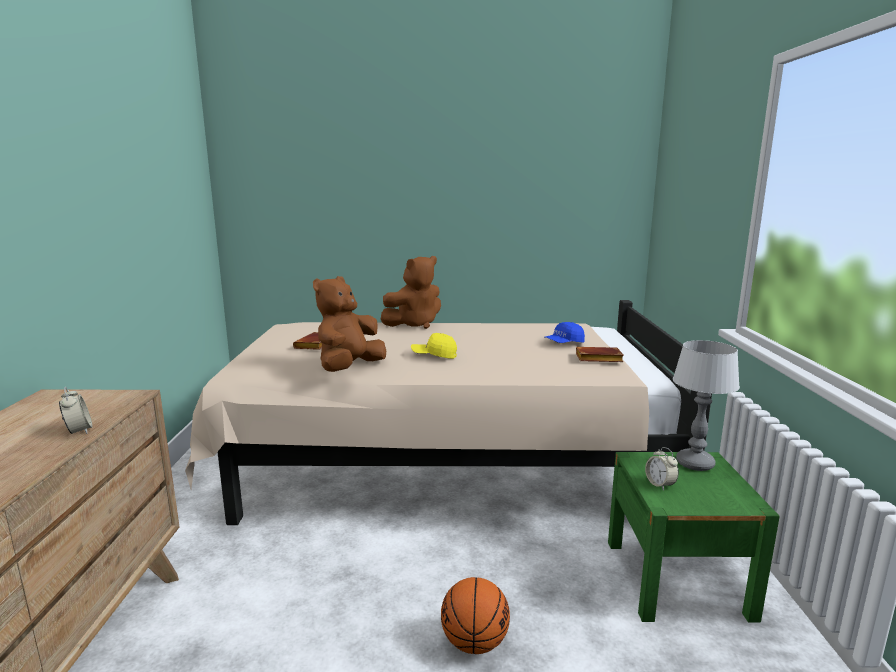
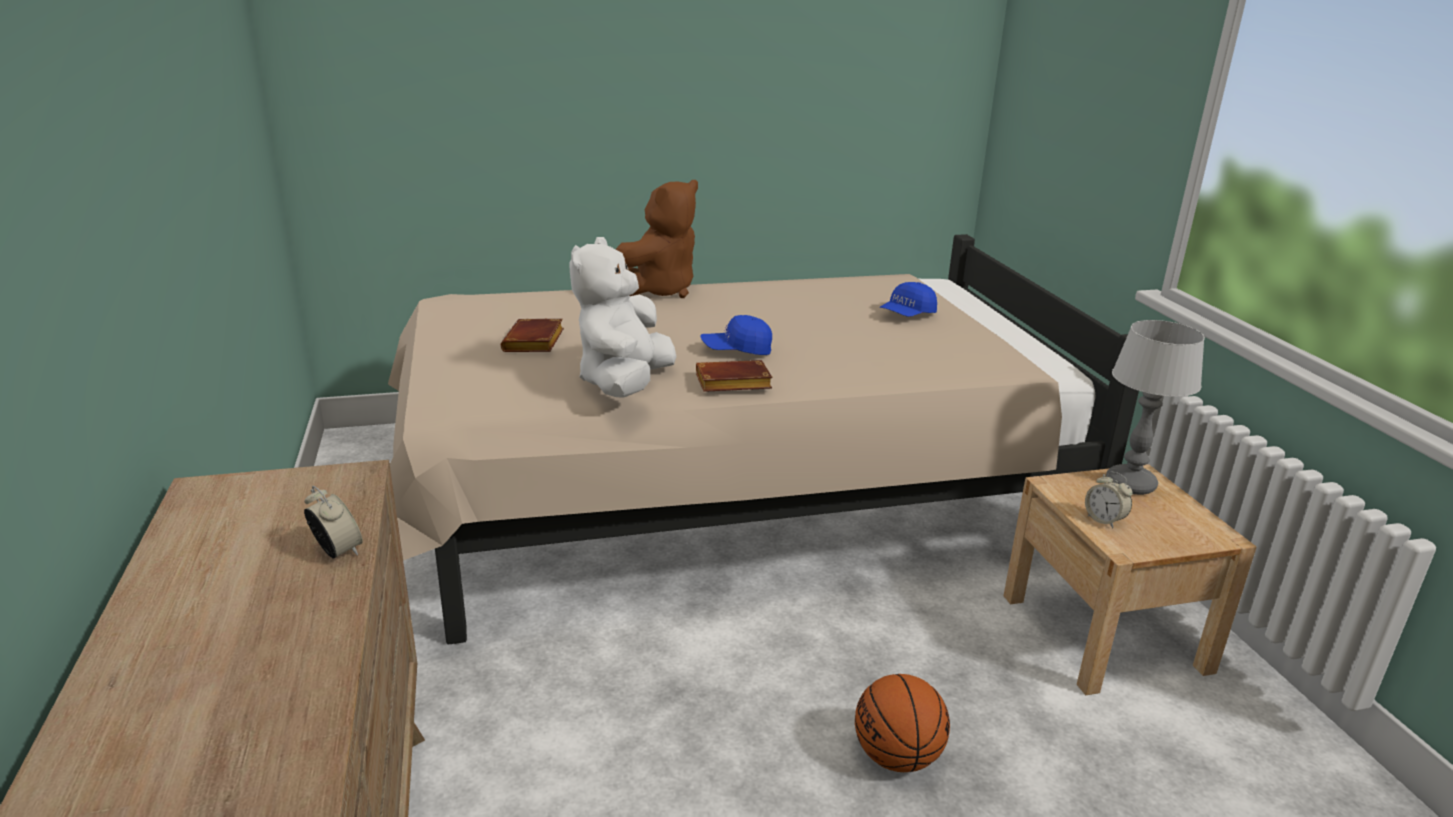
camera: 15 degrees left, 10 degrees up
brown plush toy [313,276,386,372] -> white plush toy [569,237,677,398]
yellow cap [411,333,457,359] -> blue cap [700,315,772,355]
brown book [576,347,624,362] -> brown book moved to [696,360,772,392]
green nightstand [608,452,780,623] -> beige nightstand [1003,464,1257,695]

